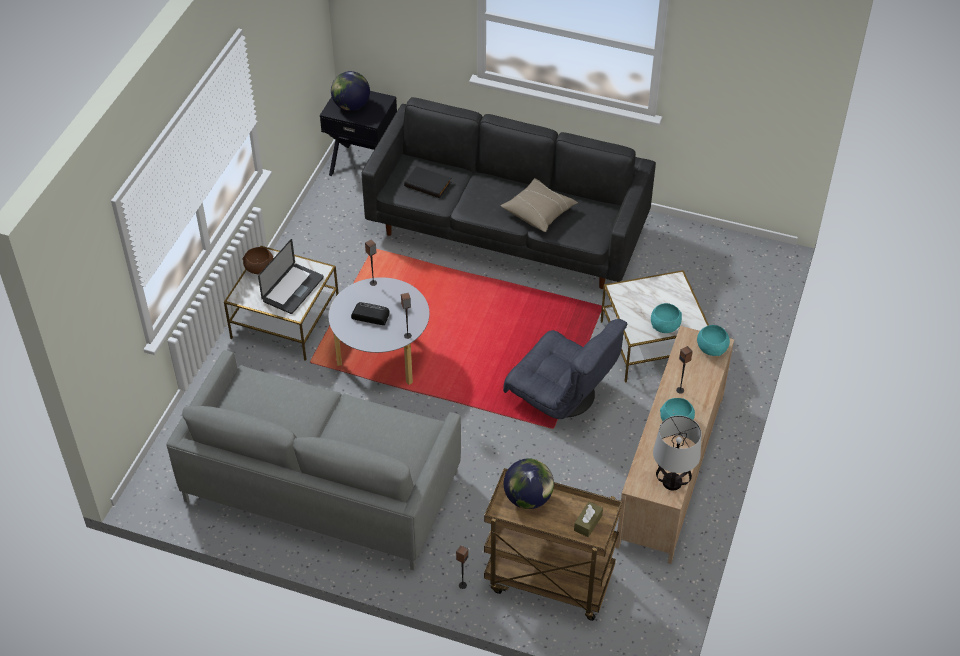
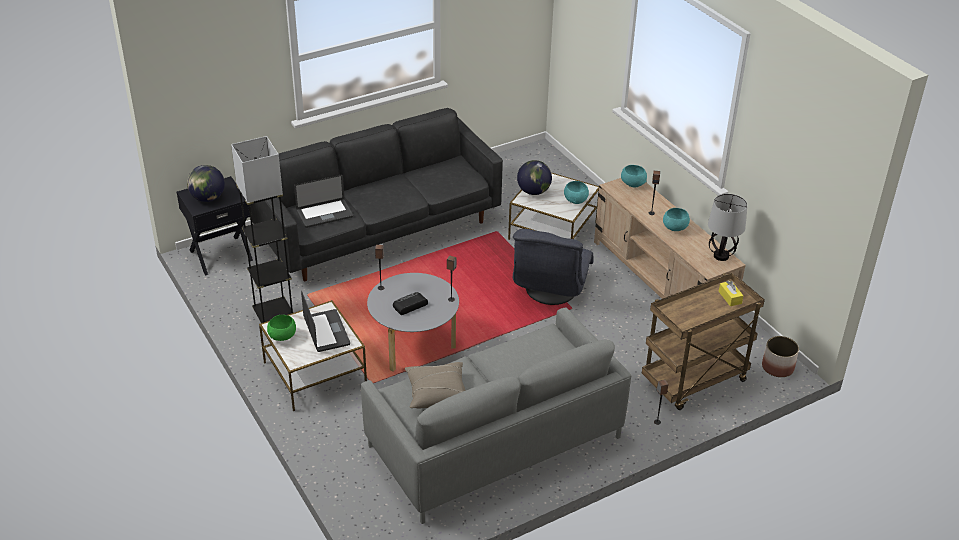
camera: 50 degrees left, 10 degrees down
brown bowl [243,247,273,274] -> green bowl [267,315,296,341]
black book [404,166,451,198] -> laptop [294,175,353,228]
beige pillow [501,178,578,232] -> beige pillow moved to [405,362,466,408]
grey armchair [503,319,627,419] -> grey armchair turned 120 degrees clockwise [512,229,594,305]
globe [504,458,554,509] -> globe moved to [517,160,552,195]
brown tissue box [574,502,603,537] -> yellow tissue box [718,281,743,306]
none -> grey floor lamp [231,136,294,323]
none -> planter [762,336,799,377]

